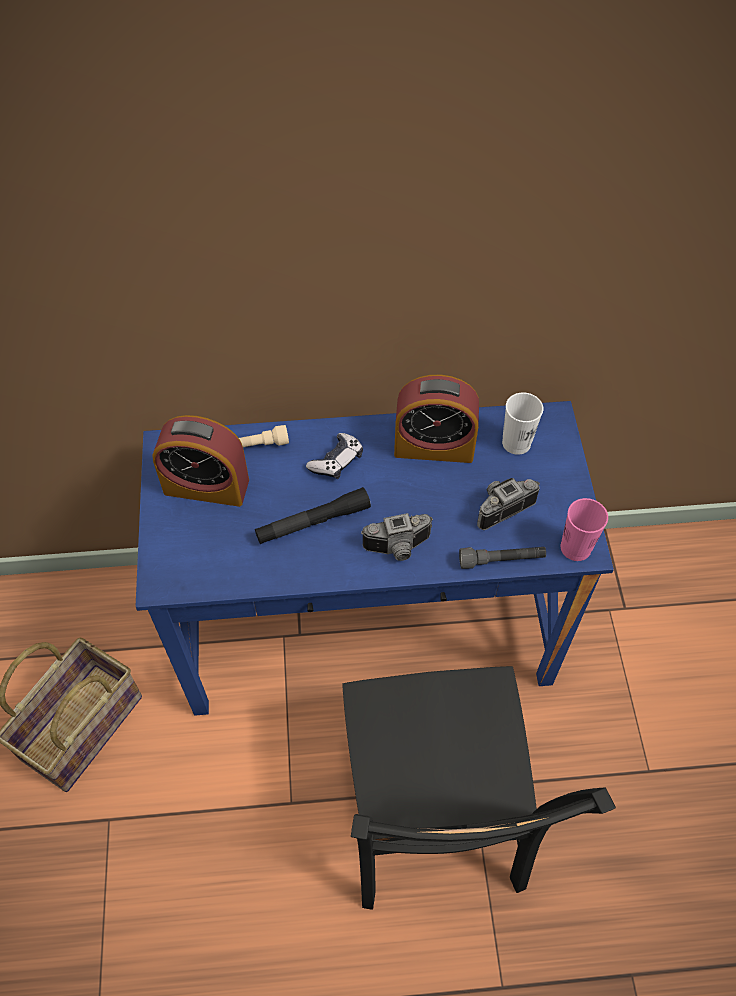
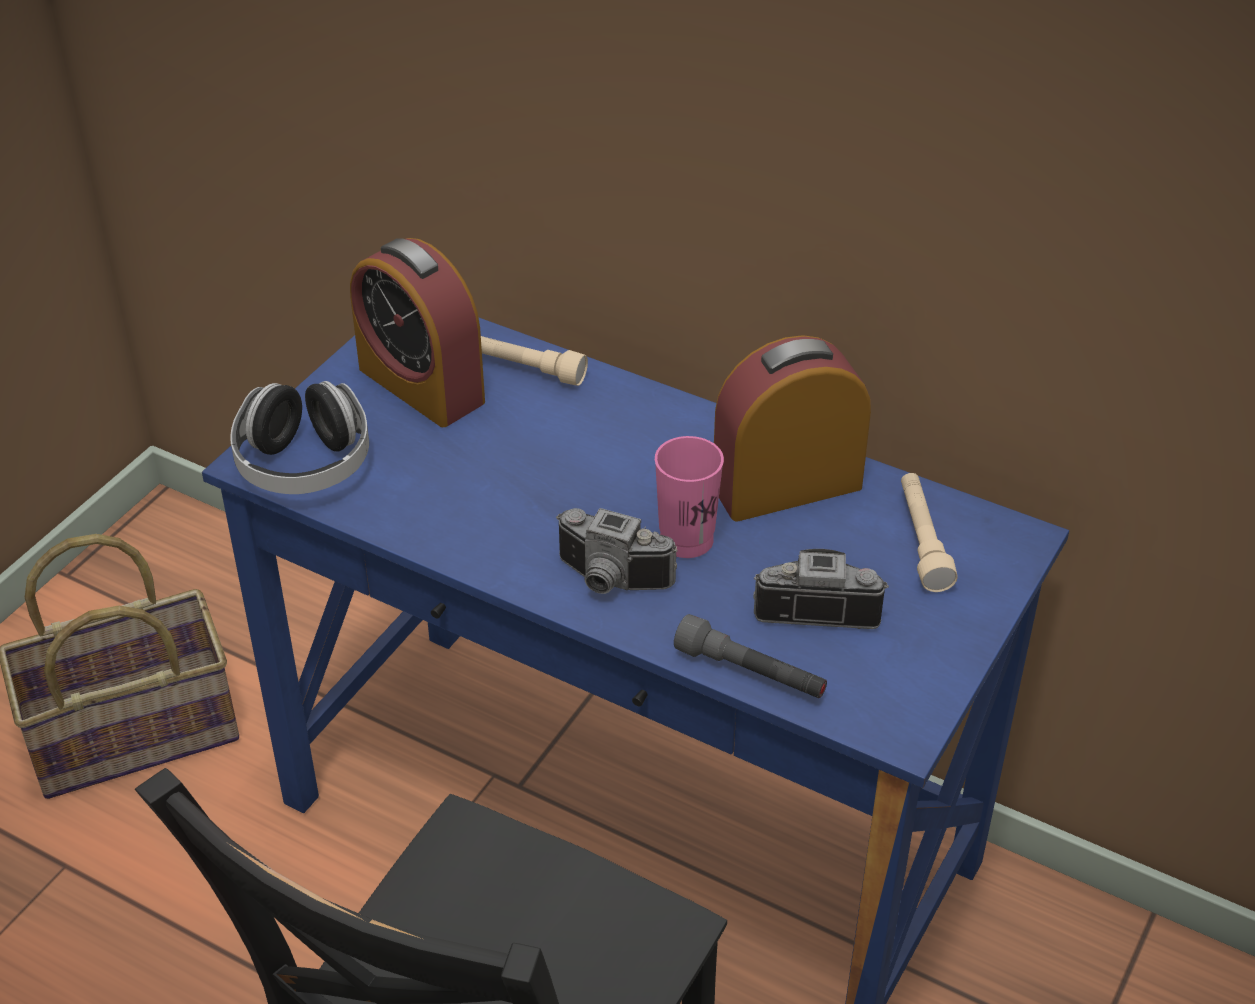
camera: 35 degrees right, 15 degrees down
black flashlight [255,487,371,544] -> none
game controller [306,433,363,479] -> none
alarm clock [394,375,479,463] -> alarm clock turned 120 degrees clockwise [714,335,871,522]
white cup [502,392,543,455] -> beige flashlight [901,473,958,592]
pink cup [561,498,608,561] -> pink cup moved to [655,436,724,558]
none -> headphones [230,381,369,494]

